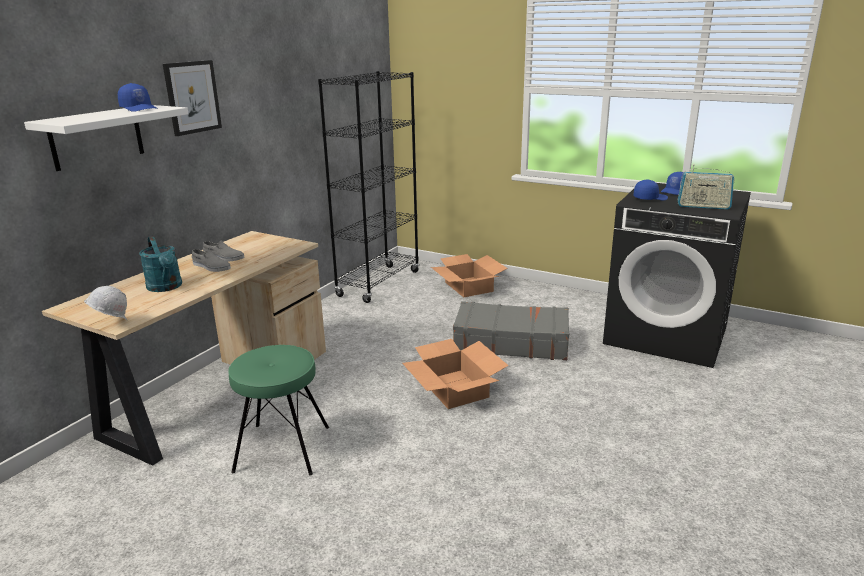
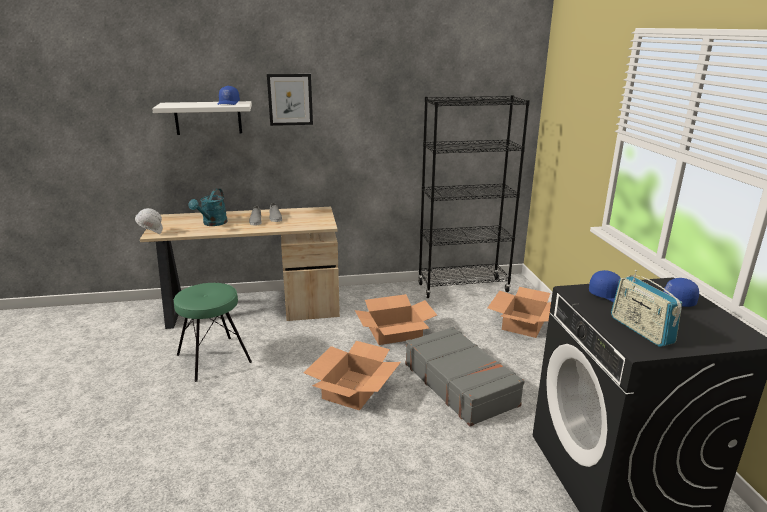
camera: 50 degrees right, 0 degrees up
none -> cardboard box [355,294,437,345]

